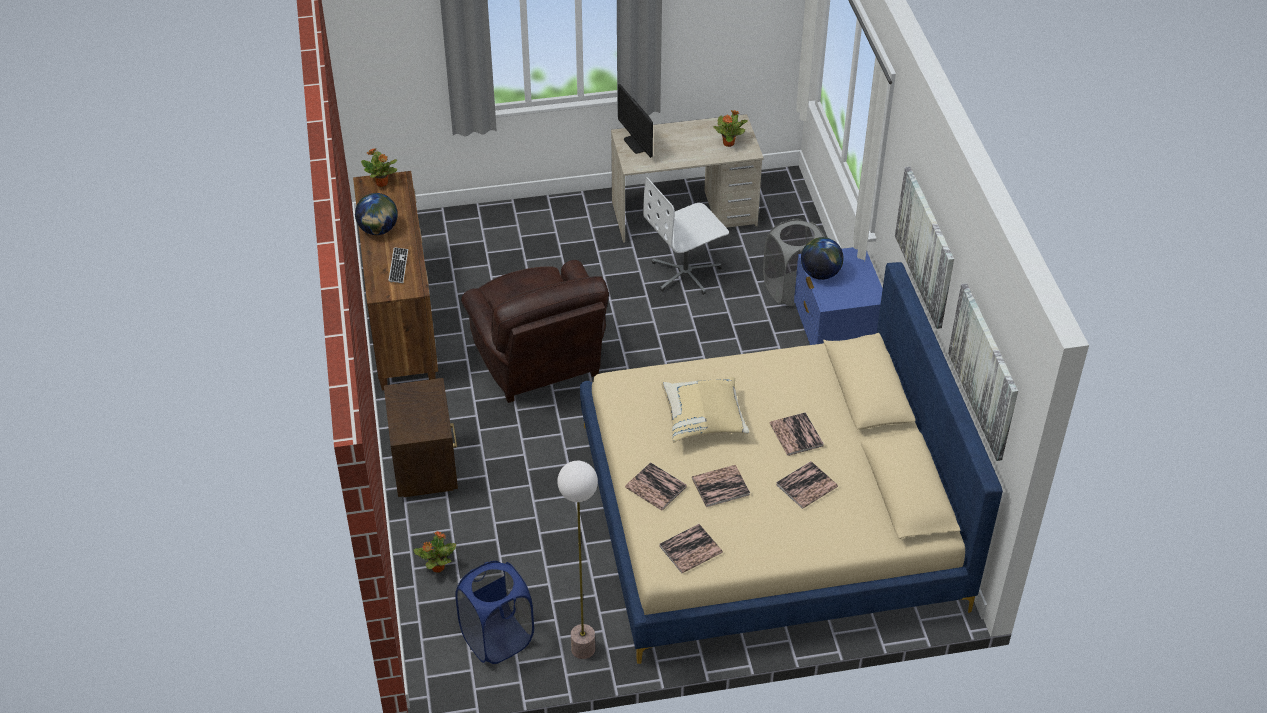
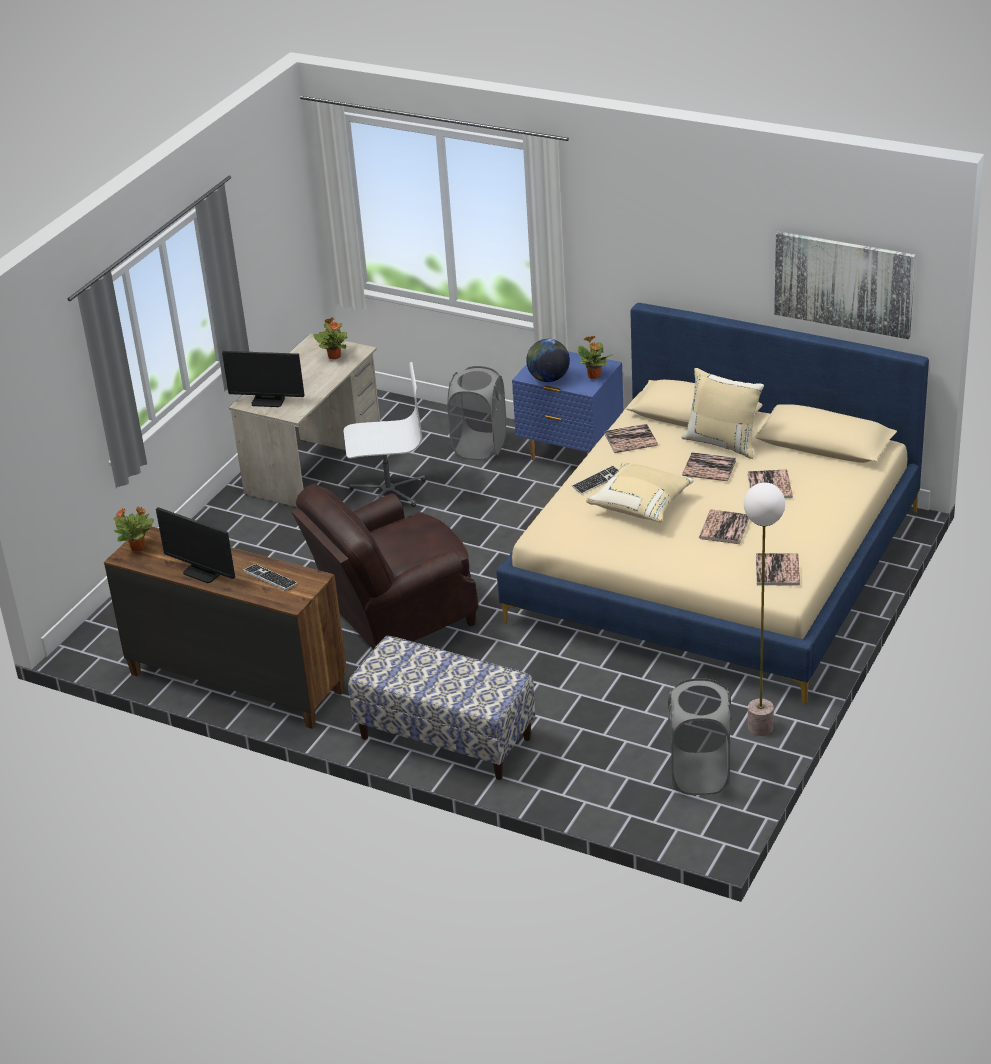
camera: 50 degrees left, 10 degrees down
globe [355,193,398,235] -> monitor [156,507,235,583]
brown nightstand [384,378,458,497] -> bench [348,636,535,780]
potted plant [414,531,456,573] -> potted plant moved to [578,336,613,379]
blue laundry basket [455,561,534,664] -> grey laundry basket [668,678,732,795]
brown armchair [461,260,609,403] -> brown armchair turned 135 degrees clockwise [291,484,479,649]
book [625,462,687,510] -> book moved to [604,424,658,453]
white office chair [643,177,729,295] -> white office chair turned 105 degrees counterclockwise [344,362,426,507]
picture [895,167,954,329] -> none
none -> keyboard [572,465,618,495]
none -> beige pillow [682,368,764,459]

